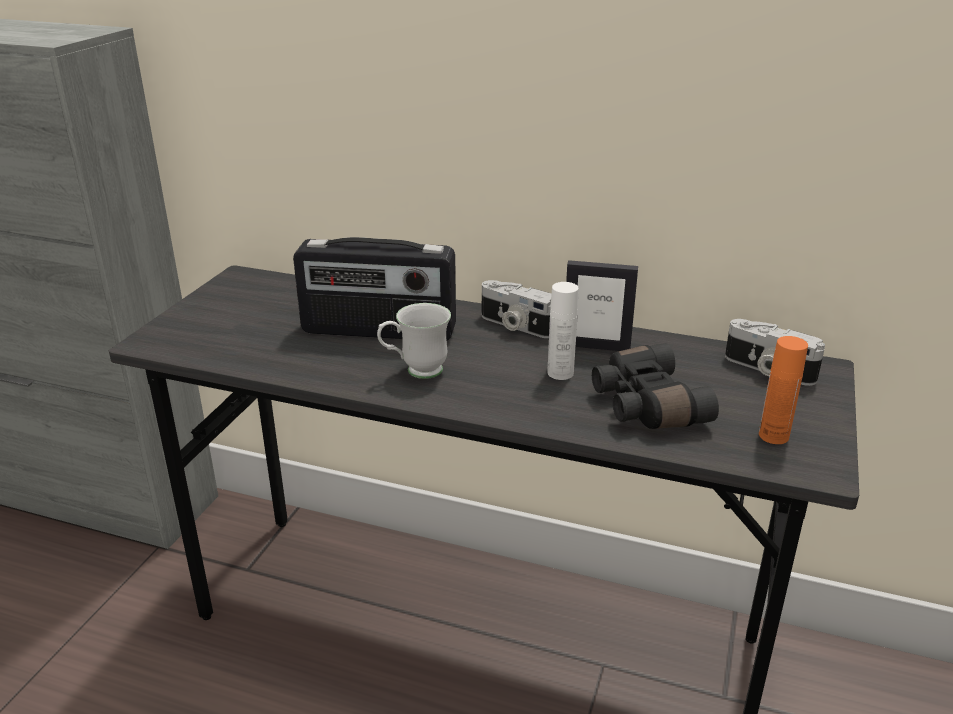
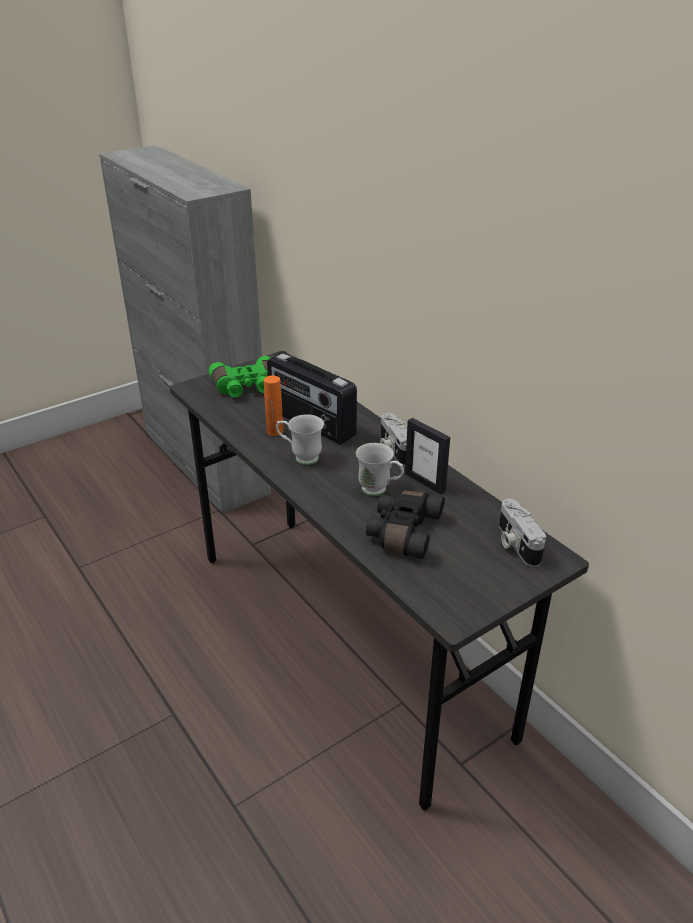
camera: 35 degrees right, 5 degrees up
white bottle [547,282,578,380] -> white mug [356,443,404,496]
orange bottle [759,336,808,444] -> orange bottle moved to [264,375,283,436]
none -> green binoculars [209,356,271,398]

